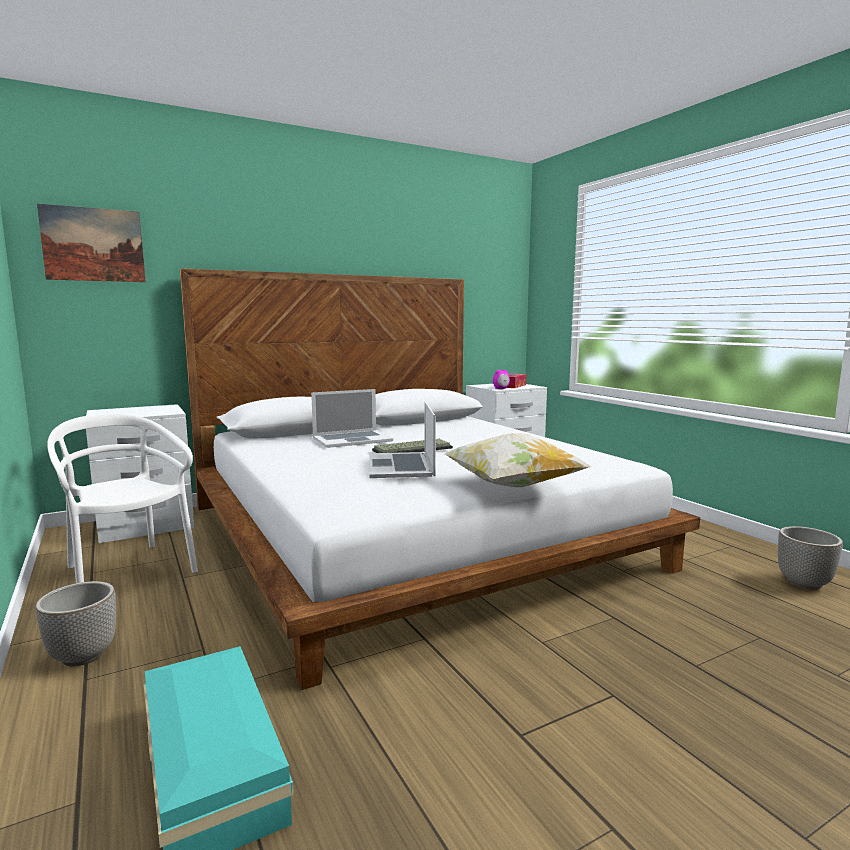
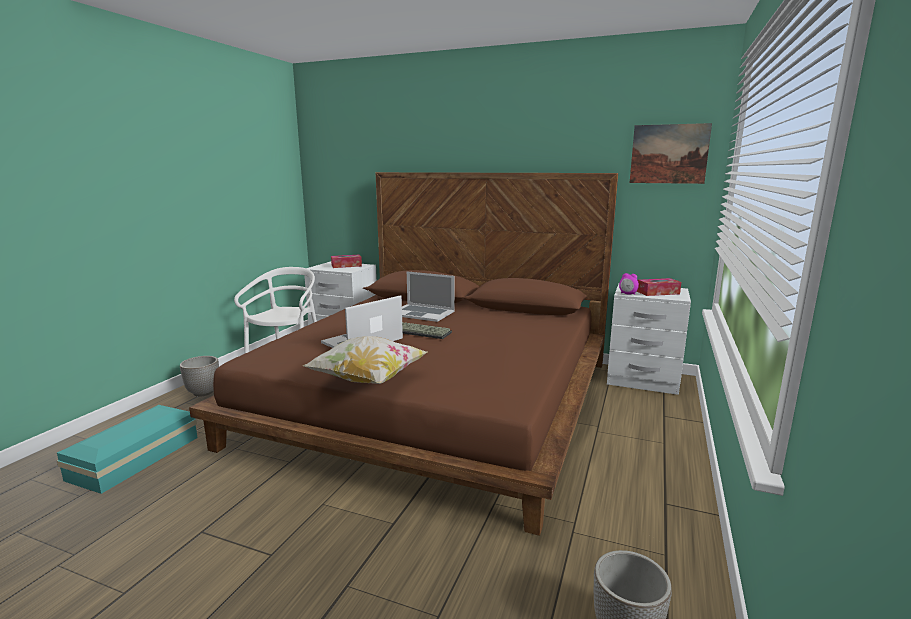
camera: 50 degrees right, 5 degrees up
picture [37,204,146,282] -> picture moved to [630,123,712,184]
white bed [180,268,700,690] -> brown bed [189,172,618,536]
none -> tissue box [331,255,362,268]

